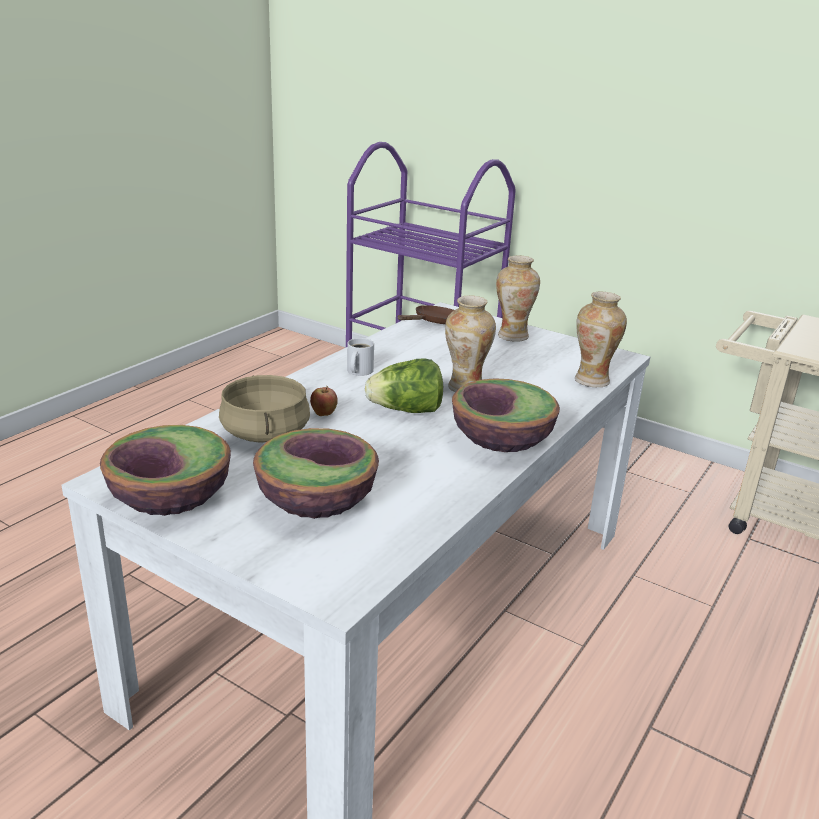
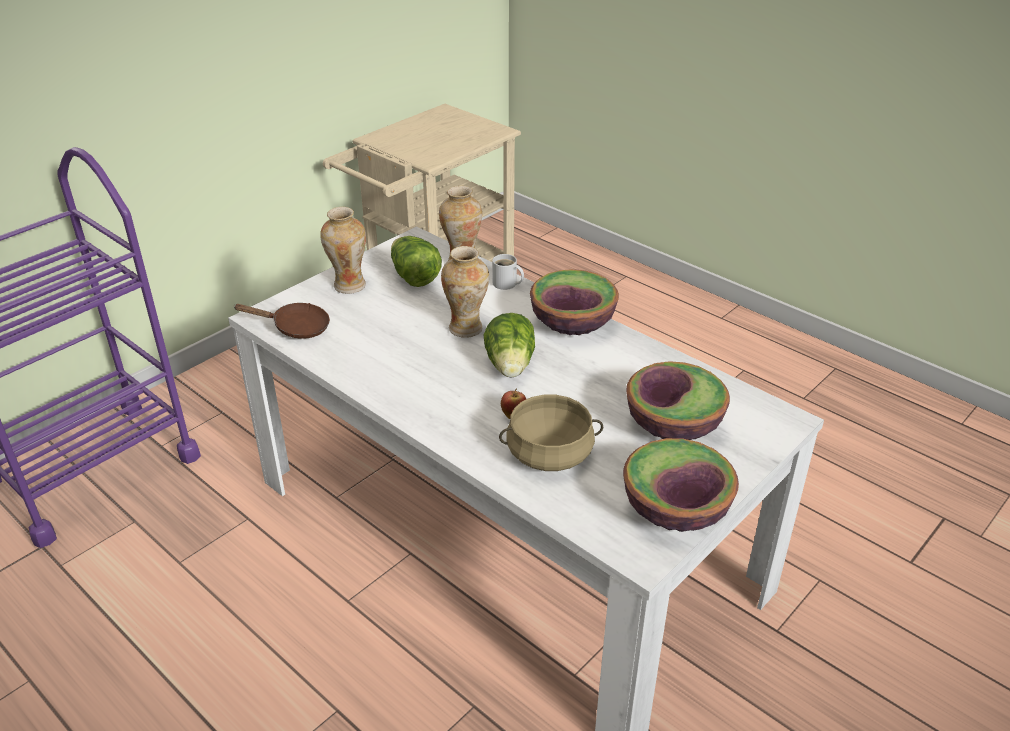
camera: 80 degrees left, 10 degrees up
white mug [347,338,374,376] -> white mug moved to [492,254,524,290]
brown frying pan [398,305,454,324] -> brown frying pan turned 135 degrees clockwise [233,303,330,339]
none -> lettuce [391,236,442,287]

